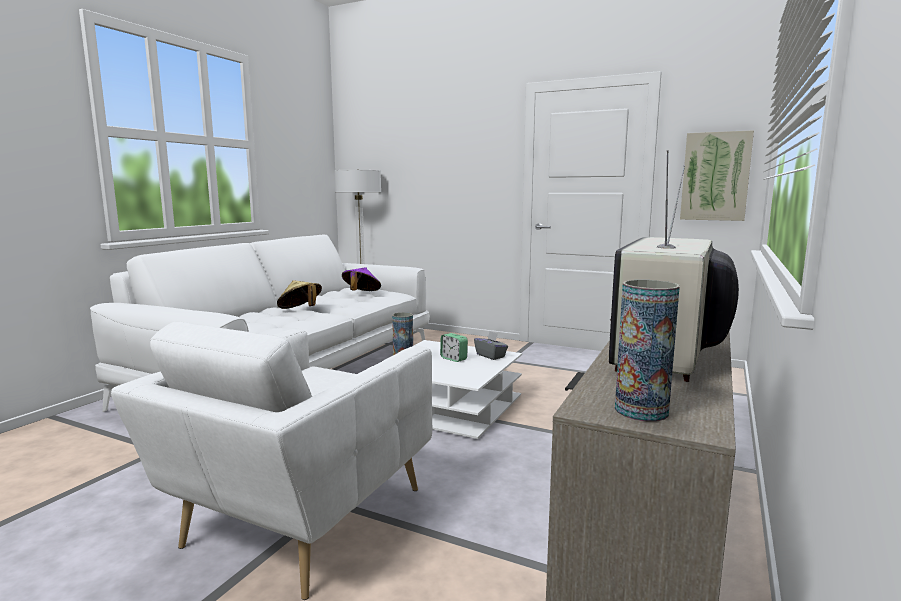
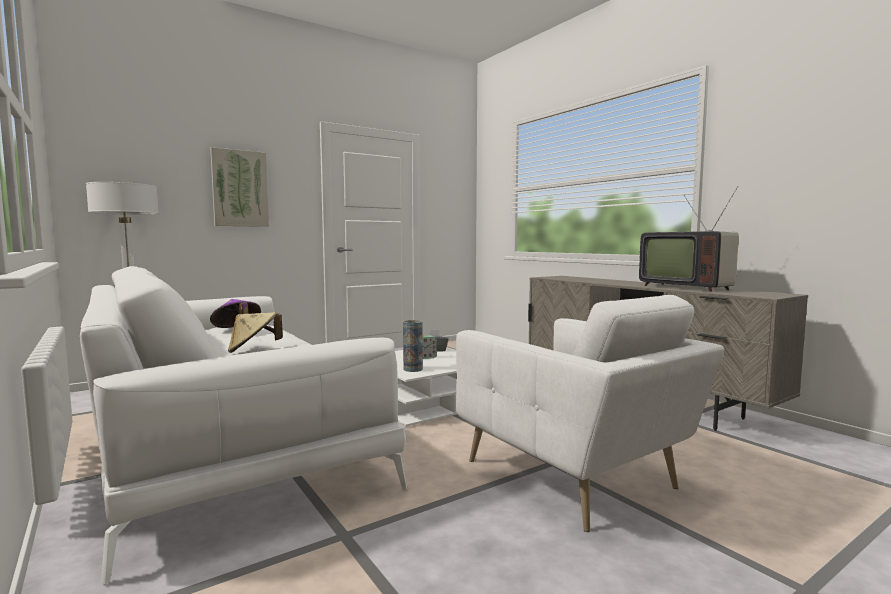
camera: 60 degrees left, 5 degrees down
vase [615,280,680,422] -> none
picture [680,130,754,221] -> picture moved to [210,147,269,227]

